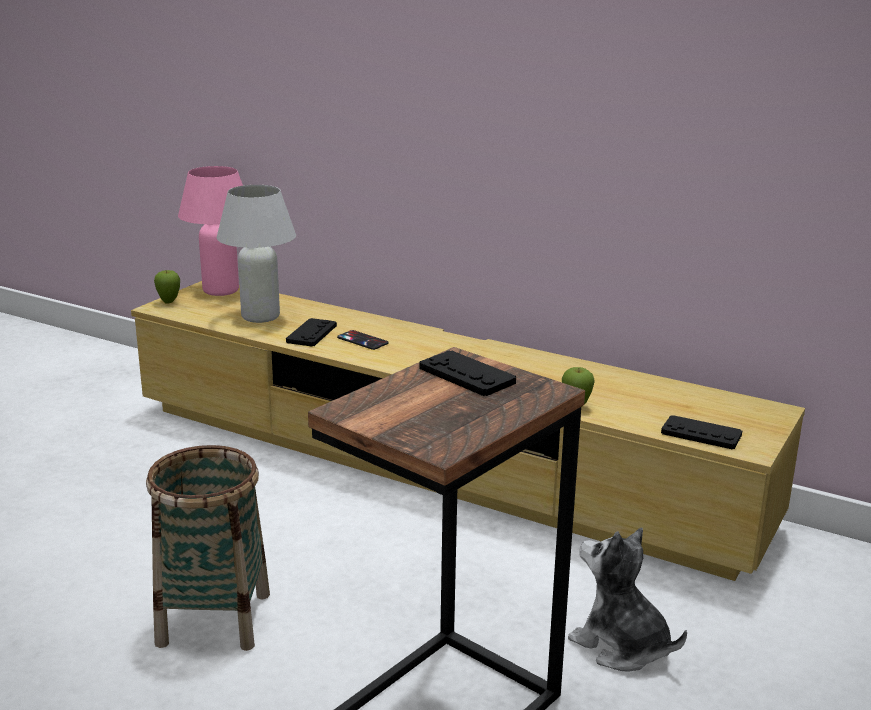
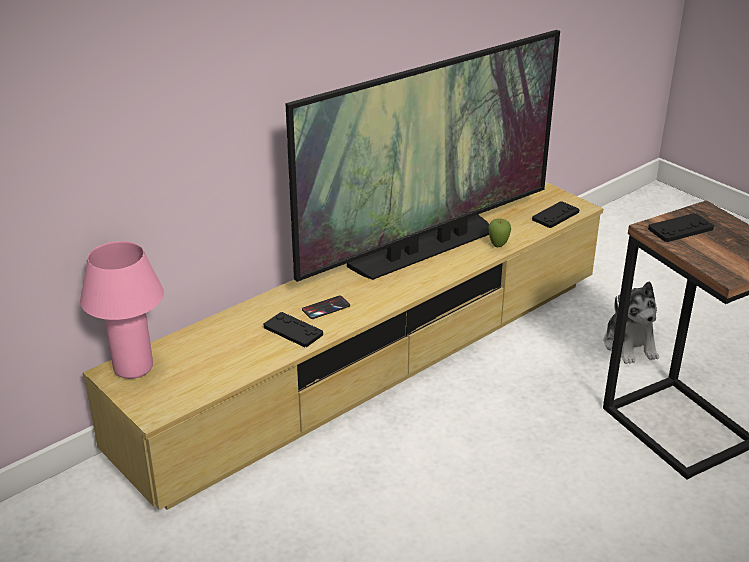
camera: 70 degrees left, 10 degrees up
basket [146,445,270,651] -> none
apple [154,270,180,304] -> none
white table lamp [217,185,296,323] -> none
plush toy [568,528,687,672] -> plush toy turned 75 degrees counterclockwise [604,281,659,364]
none -> television [286,30,560,282]

